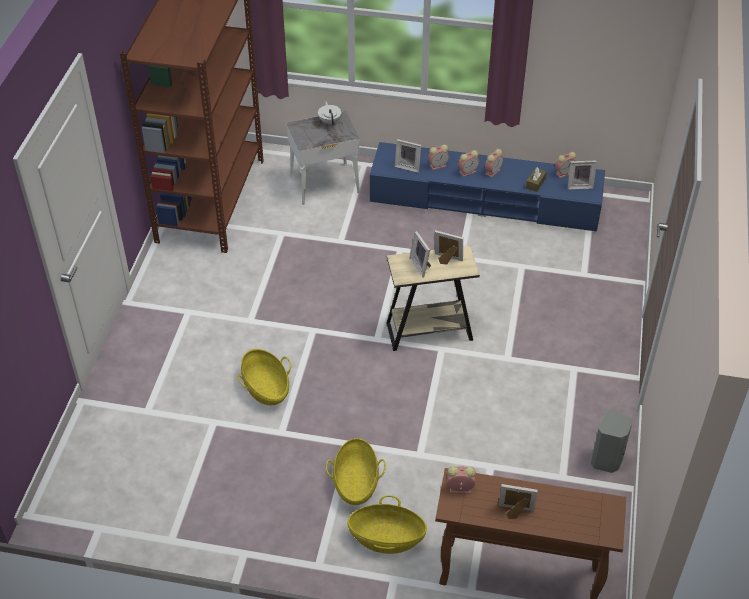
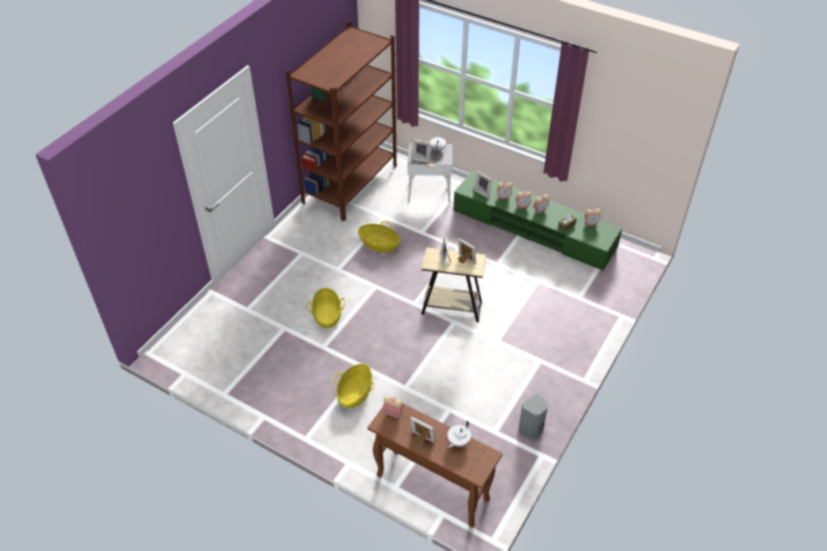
camera: 20 degrees right, 0 degrees up
basket [348,495,427,554] -> basket moved to [358,221,400,253]
blue tv stand [370,142,605,231] -> green tv stand [453,171,622,270]
picture frame [568,160,597,189] -> picture frame moved to [412,139,431,163]
none -> white teapot [447,421,471,448]

